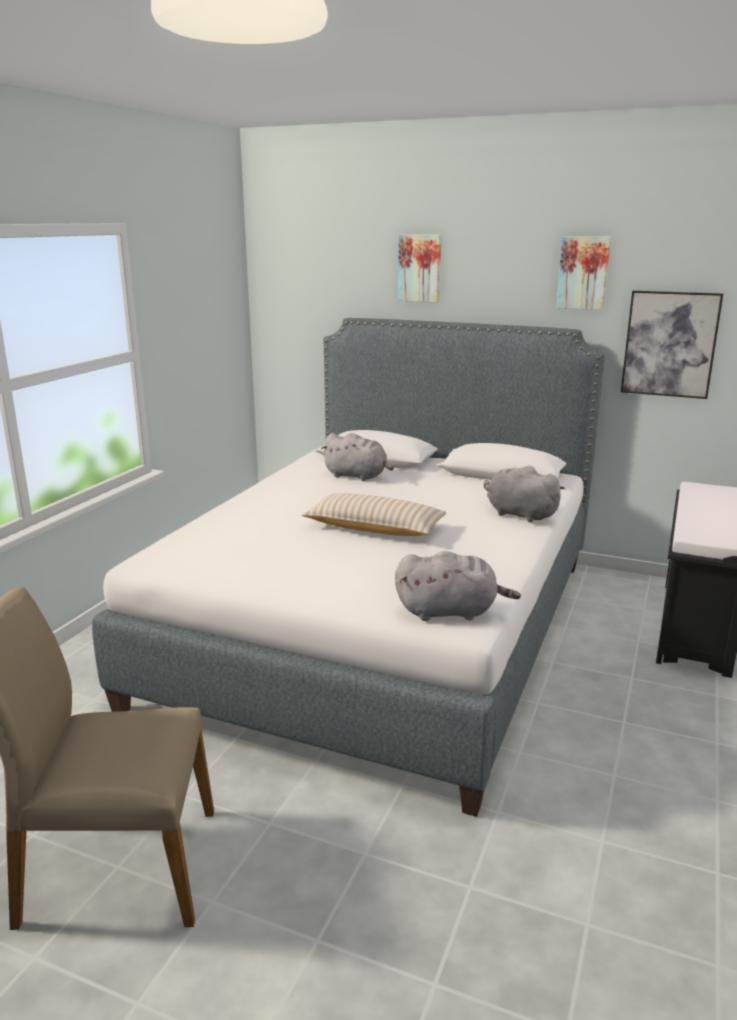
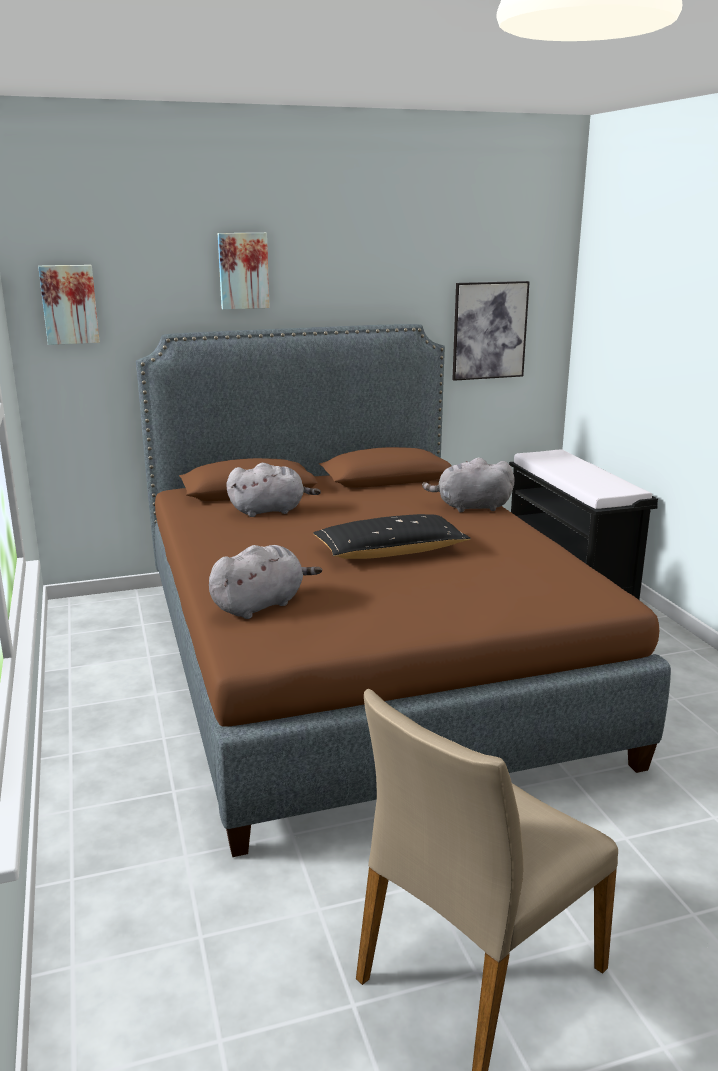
camera: 40 degrees left, 0 degrees up
white bed [92,318,605,817] -> brown bed [136,324,671,857]
beige pillow [302,493,447,536] -> black pillow [313,514,471,559]
grey plush toy [395,551,521,621] -> grey plush toy moved to [209,545,322,619]
picture [557,236,611,310] -> picture moved to [38,265,100,345]

